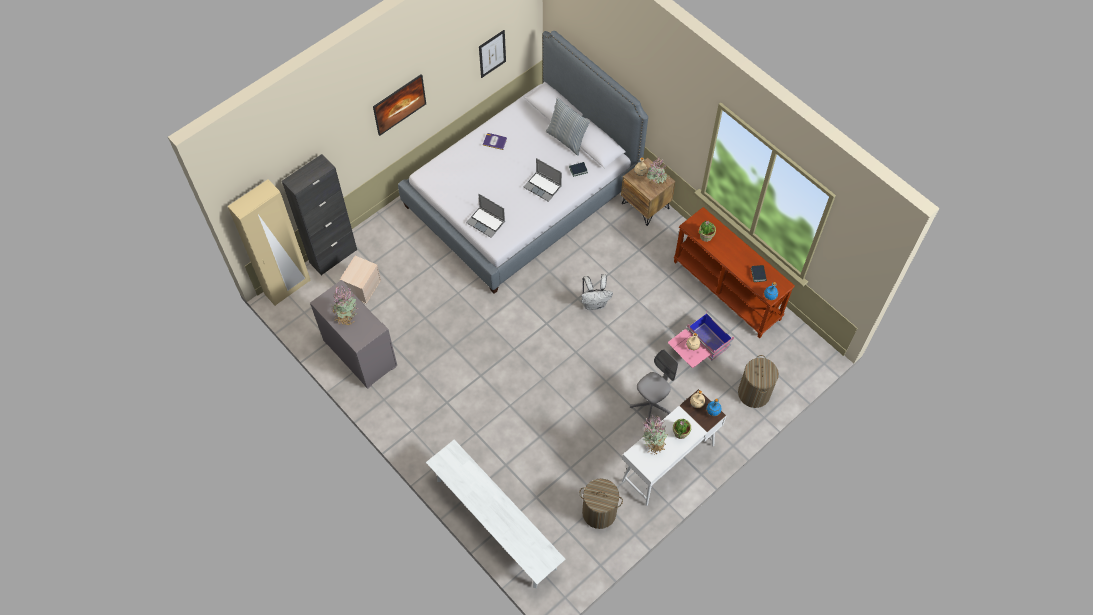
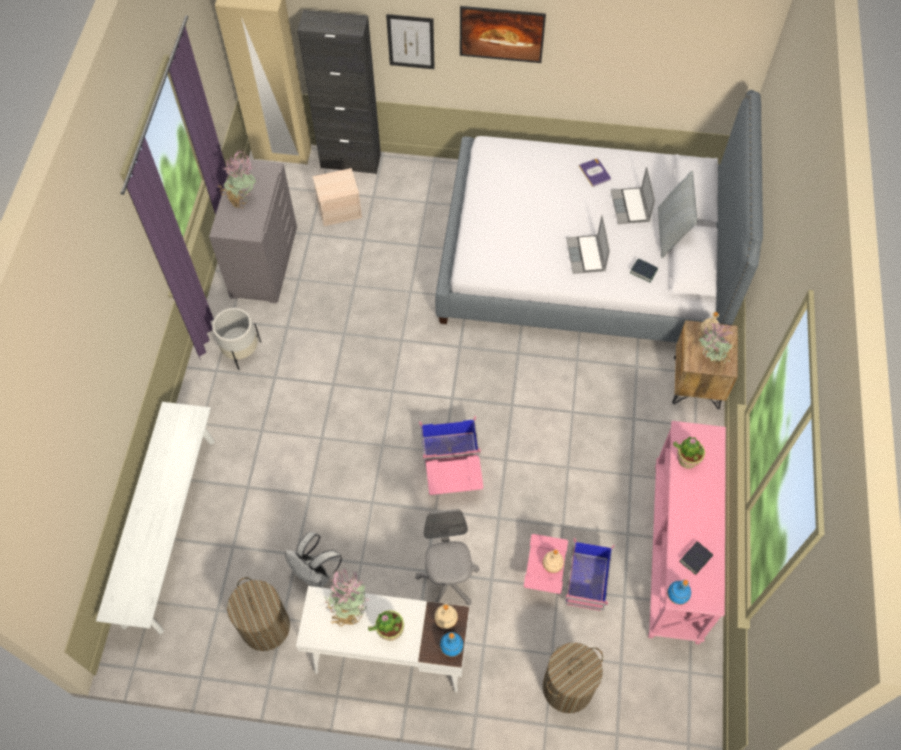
camera: 50 degrees right, 0 degrees up
laptop [466,194,505,238] -> laptop moved to [611,167,655,224]
picture [479,30,506,78] -> picture moved to [386,14,435,69]
white backpack [582,274,613,310] -> white backpack moved to [285,532,342,587]
grey office chair [630,349,678,425] -> grey office chair turned 105 degrees counterclockwise [415,509,479,605]
brown console table [674,207,795,339] -> pink console table [648,421,726,644]
none -> white planter [212,308,261,370]
none -> pink storage box [419,415,484,495]

